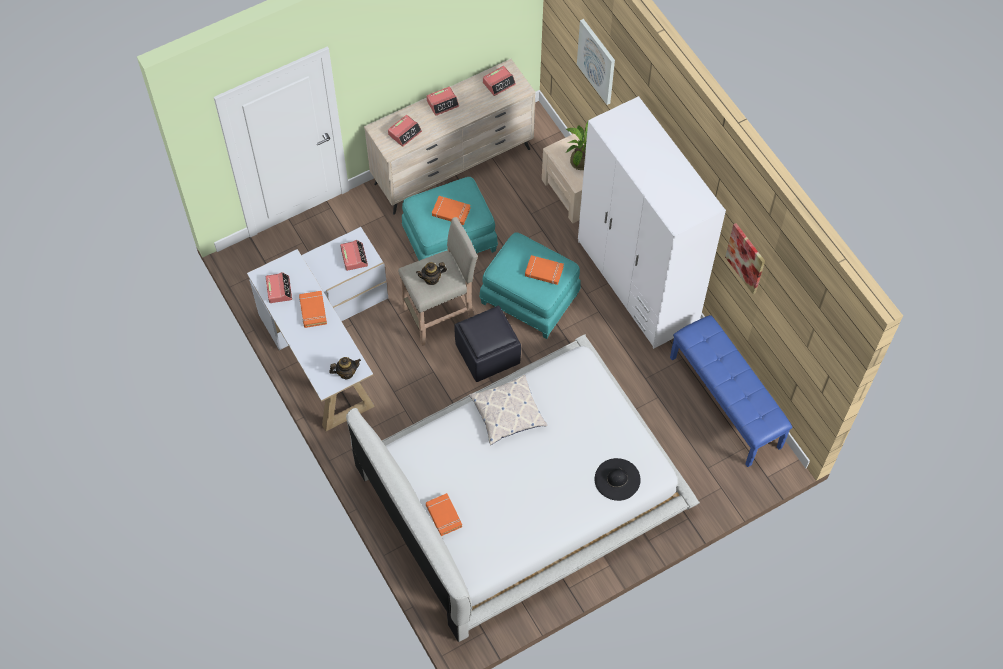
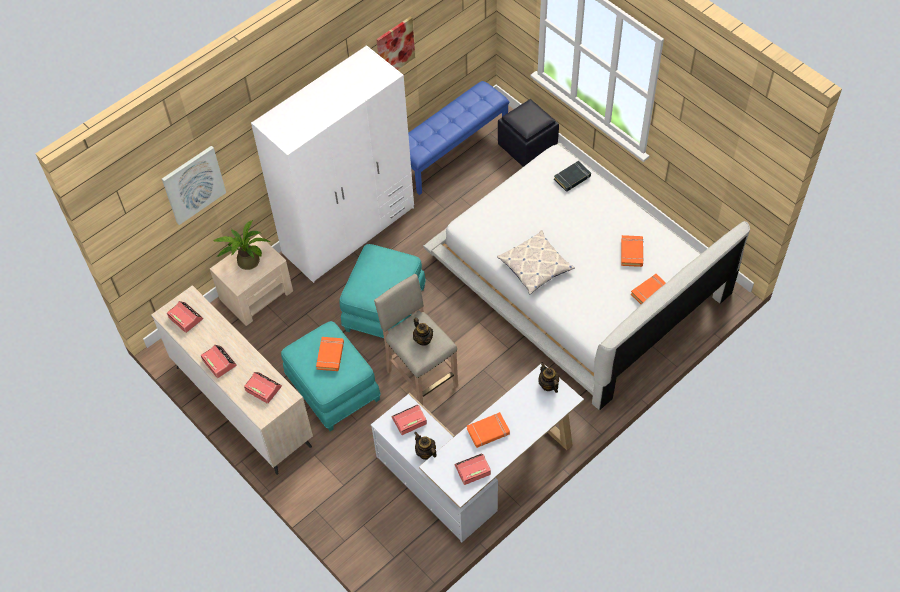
camera: 100 degrees left, 5 degrees down
black ottoman [454,305,521,382] -> black ottoman moved to [498,99,559,167]
orange book [525,255,564,285] -> orange book moved to [621,235,644,267]
black hat [595,458,641,501] -> black book [554,161,591,192]
none -> teapot [414,432,437,460]

